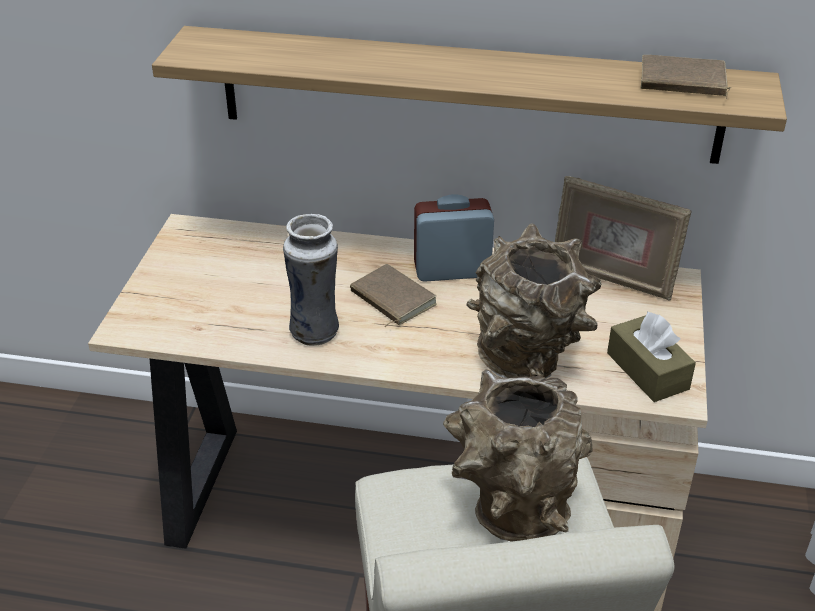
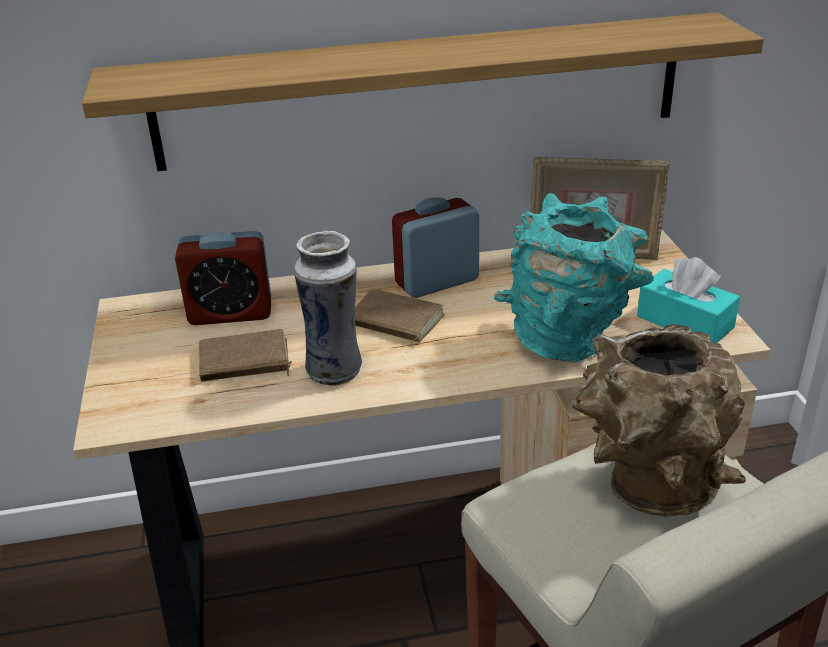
camera: 20 degrees left, 5 degrees down
brown vase [466,224,601,379] -> turquoise vase [494,193,654,363]
brown tissue box [607,312,696,402] -> turquoise tissue box [637,257,740,343]
brown book [641,55,732,98] -> brown book moved to [199,329,292,382]
none -> alarm clock [175,231,271,325]

